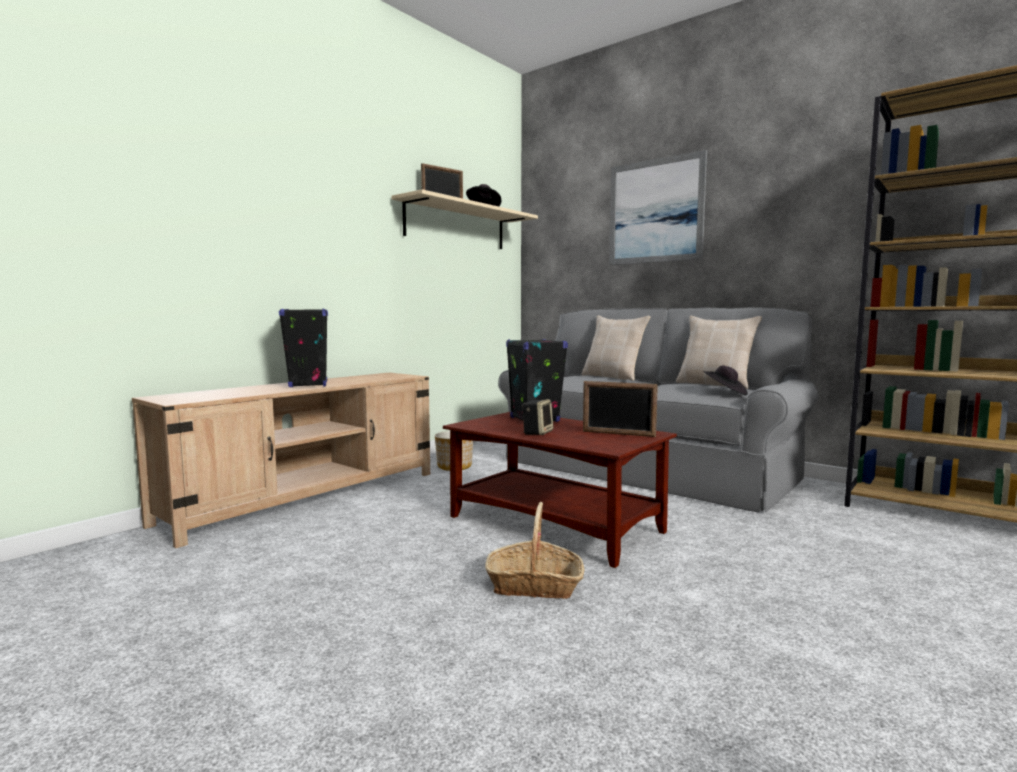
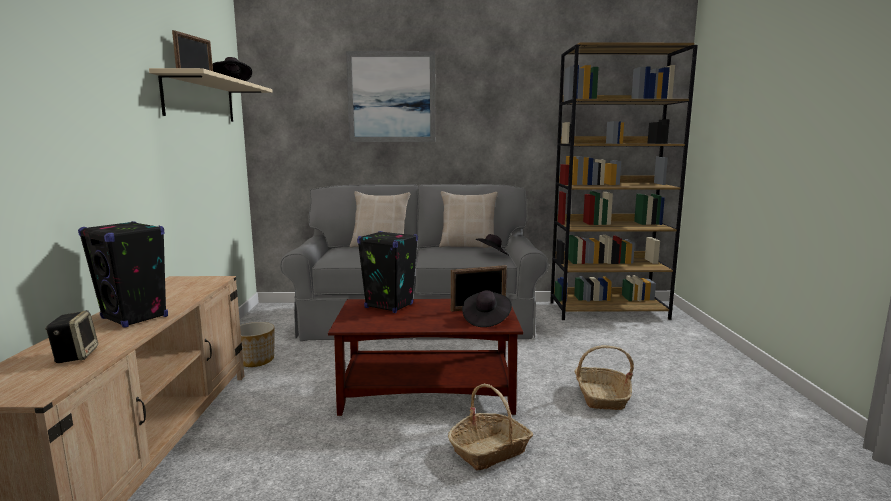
camera: 40 degrees left, 5 degrees up
speaker [522,399,554,435] -> speaker moved to [45,310,98,363]
none -> black hat [462,290,512,327]
none -> basket [574,345,634,410]

